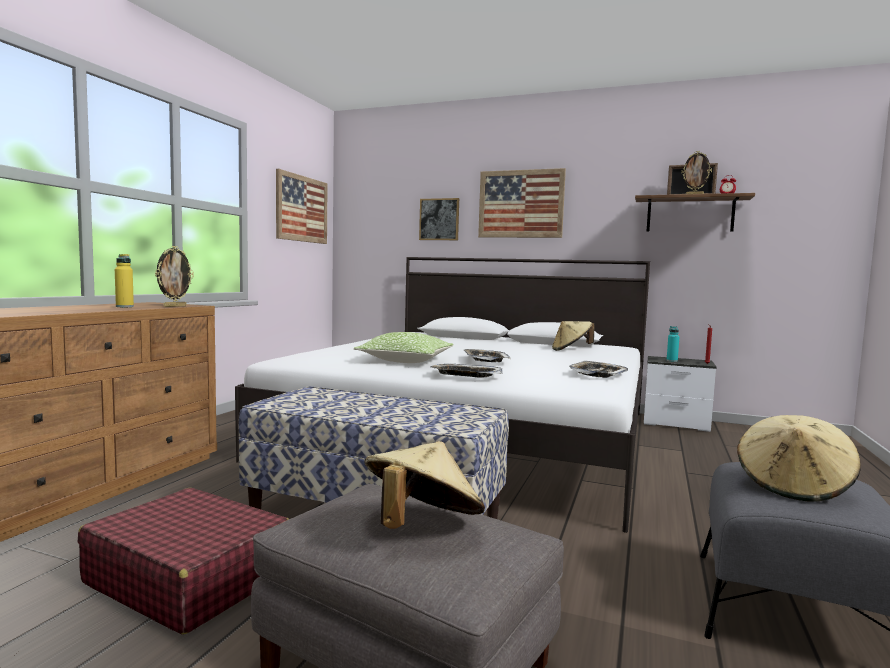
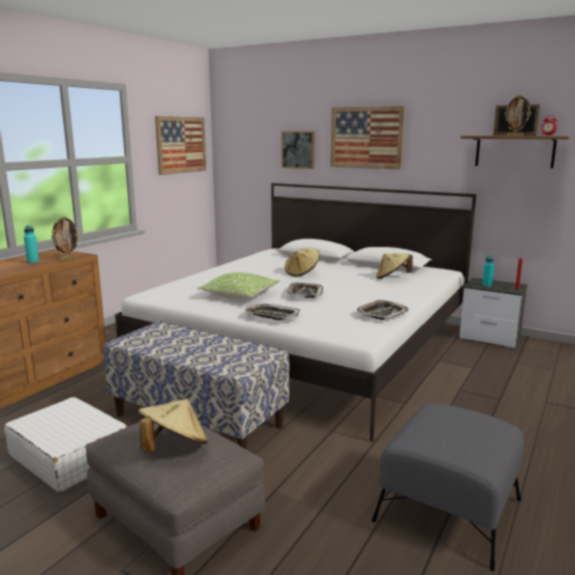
camera: 10 degrees right, 10 degrees up
red suitcase [78,488,289,635] -> white suitcase [4,397,128,492]
yellow bottle [115,254,134,307] -> turquoise bottle [24,225,39,264]
beige hat [737,415,861,501] -> beige hat moved to [285,247,320,277]

